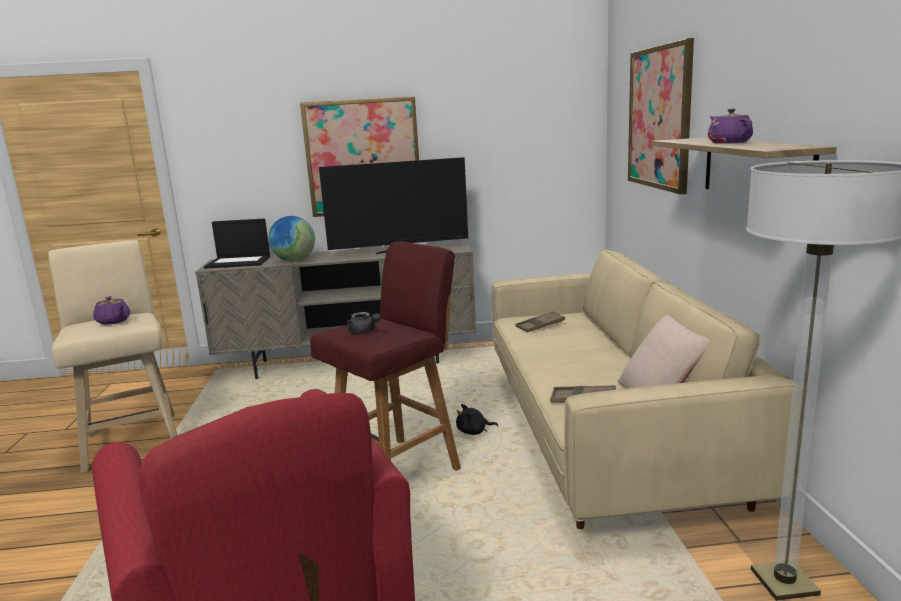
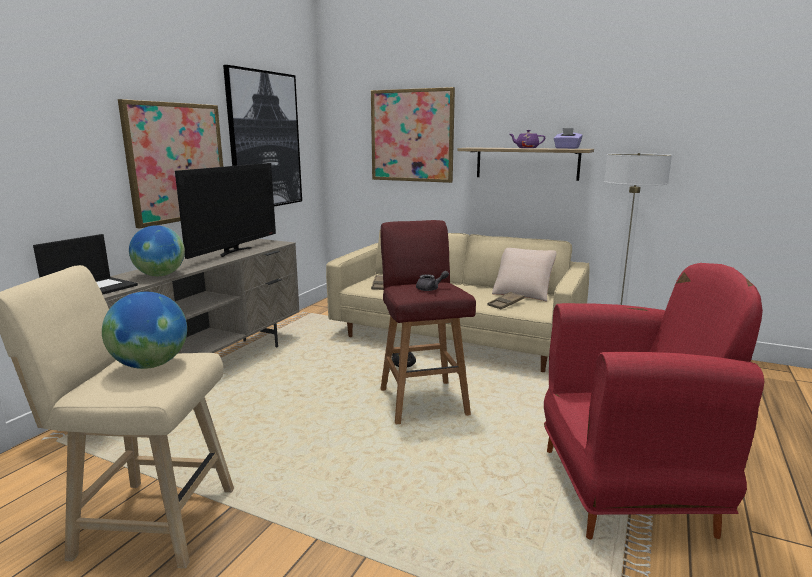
camera: 60 degrees left, 0 degrees up
purple teapot [93,296,130,325] -> globe [102,292,187,369]
none -> picture [223,65,302,207]
none -> purple tissue box [554,128,583,149]

